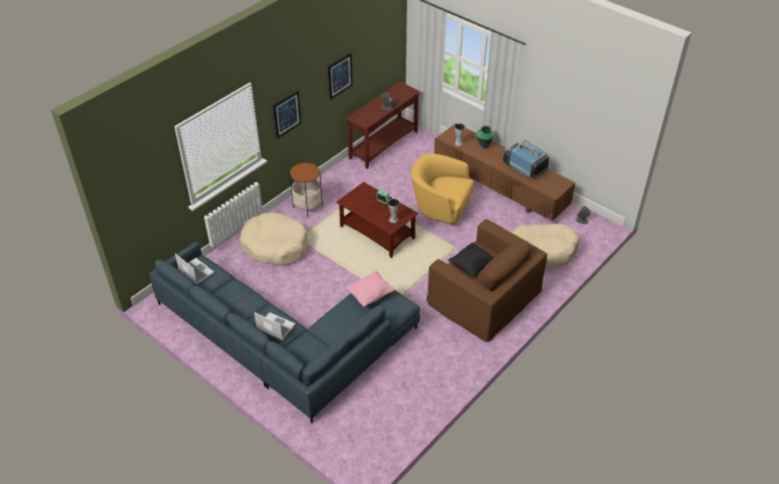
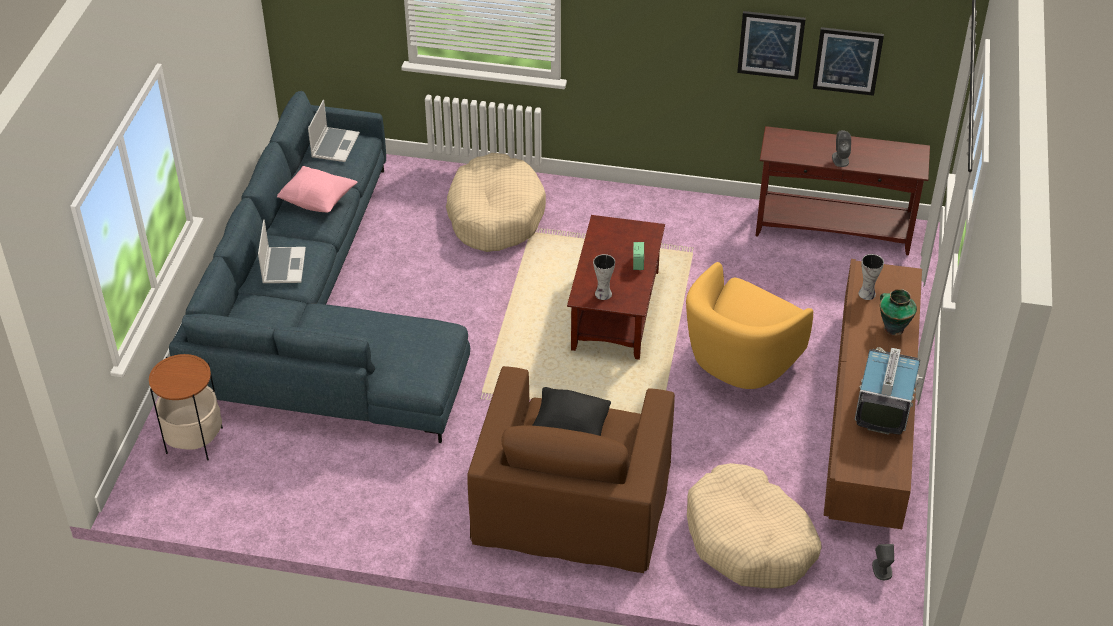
camera: 60 degrees right, 0 degrees up
picture [273,90,301,139] -> picture moved to [813,27,884,96]
side table [289,162,323,217] -> side table moved to [149,354,223,460]
pink pillow [345,270,395,307] -> pink pillow moved to [277,166,358,213]
yellow armchair [411,154,474,225] -> yellow armchair turned 135 degrees counterclockwise [686,262,813,389]

